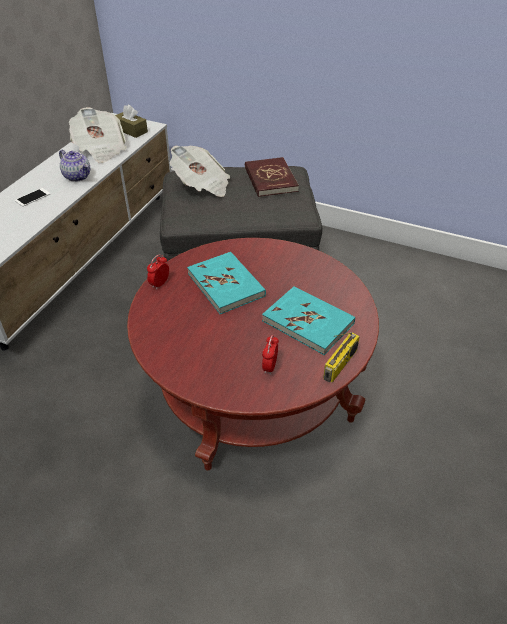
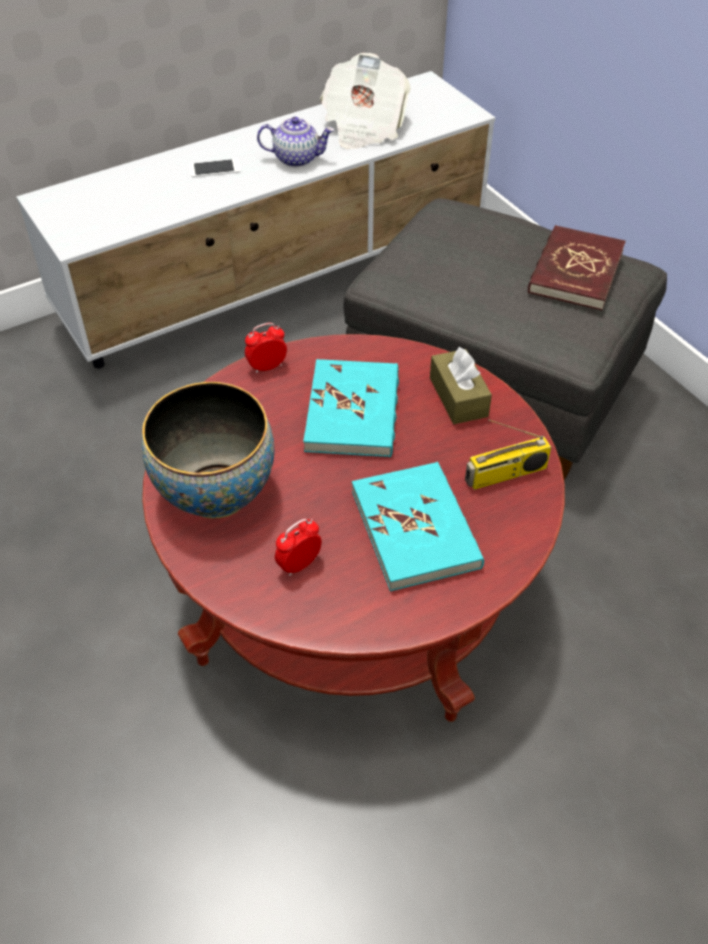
camera: 35 degrees right, 5 degrees up
teapot [59,150,90,182] -> teapot turned 75 degrees counterclockwise [257,117,334,167]
brown tissue box [115,105,148,138] -> brown tissue box moved to [430,347,492,424]
newspaper [170,146,230,197] -> none
radio [323,332,360,383] -> radio moved to [465,419,551,490]
none -> bowl [142,382,274,519]

